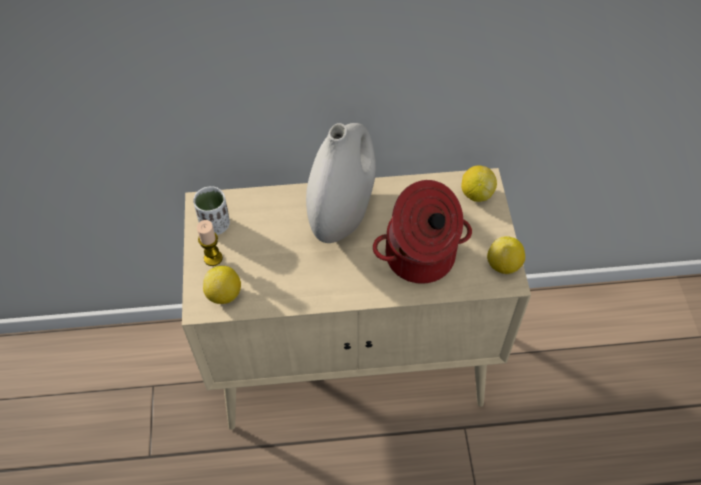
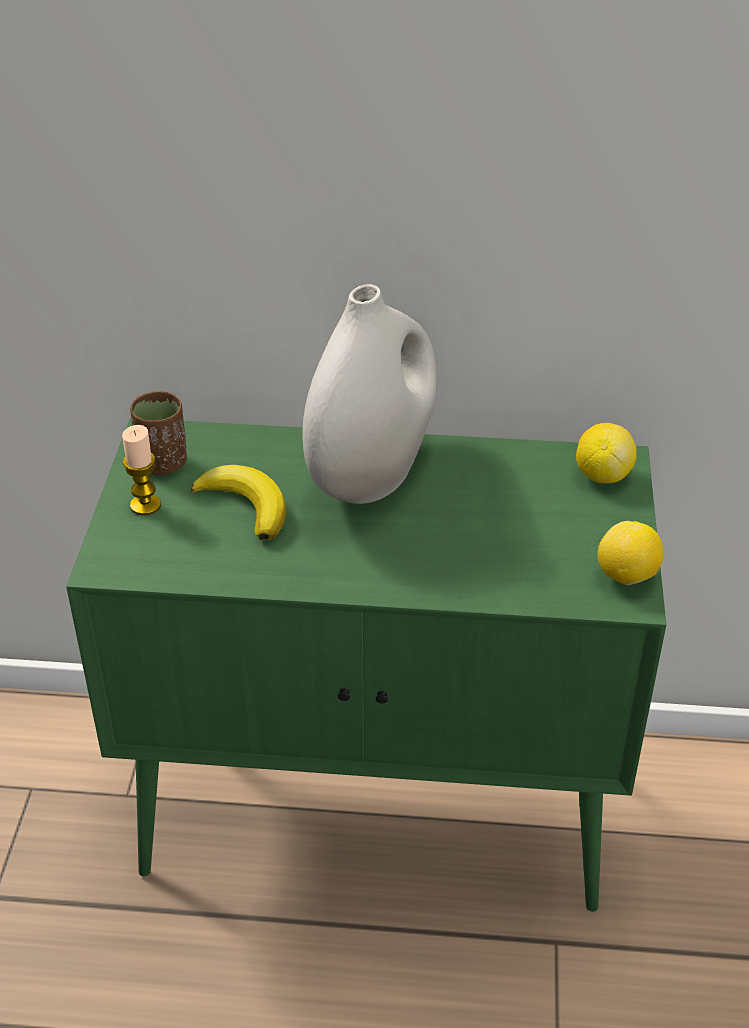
camera: 10 degrees right, 15 degrees down
beige cabinet [182,168,531,430] -> green cabinet [66,418,666,912]
white cup [193,186,230,235] -> brown cup [130,391,187,475]
lemon [203,266,241,304] -> none
cooking pot [373,180,472,284] -> none
none -> banana [191,465,286,540]

